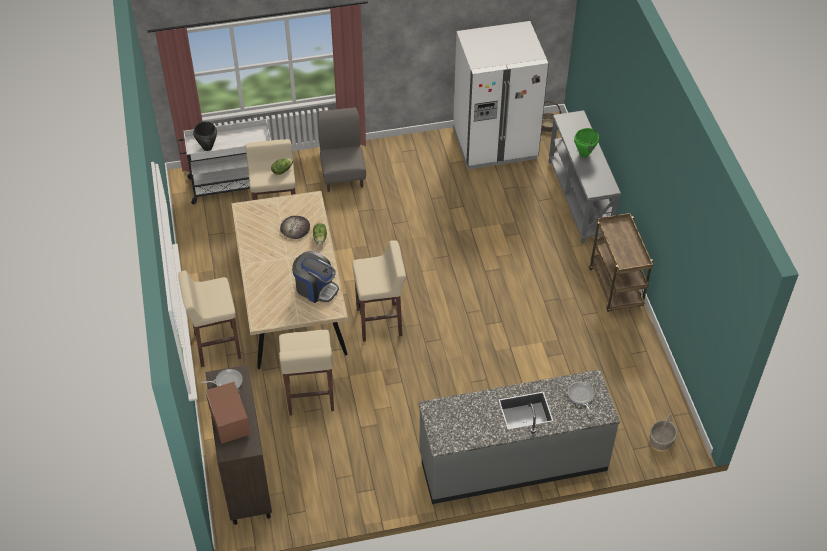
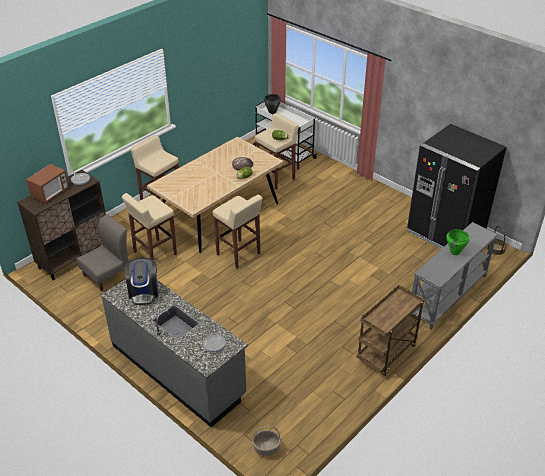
camera: 55 degrees right, 10 degrees down
coffee machine [292,251,339,303] -> coffee machine moved to [125,258,158,305]
grey chair [318,107,366,192] -> grey chair moved to [77,214,129,291]
white fridge [453,21,549,169] -> black fridge [407,124,506,249]

